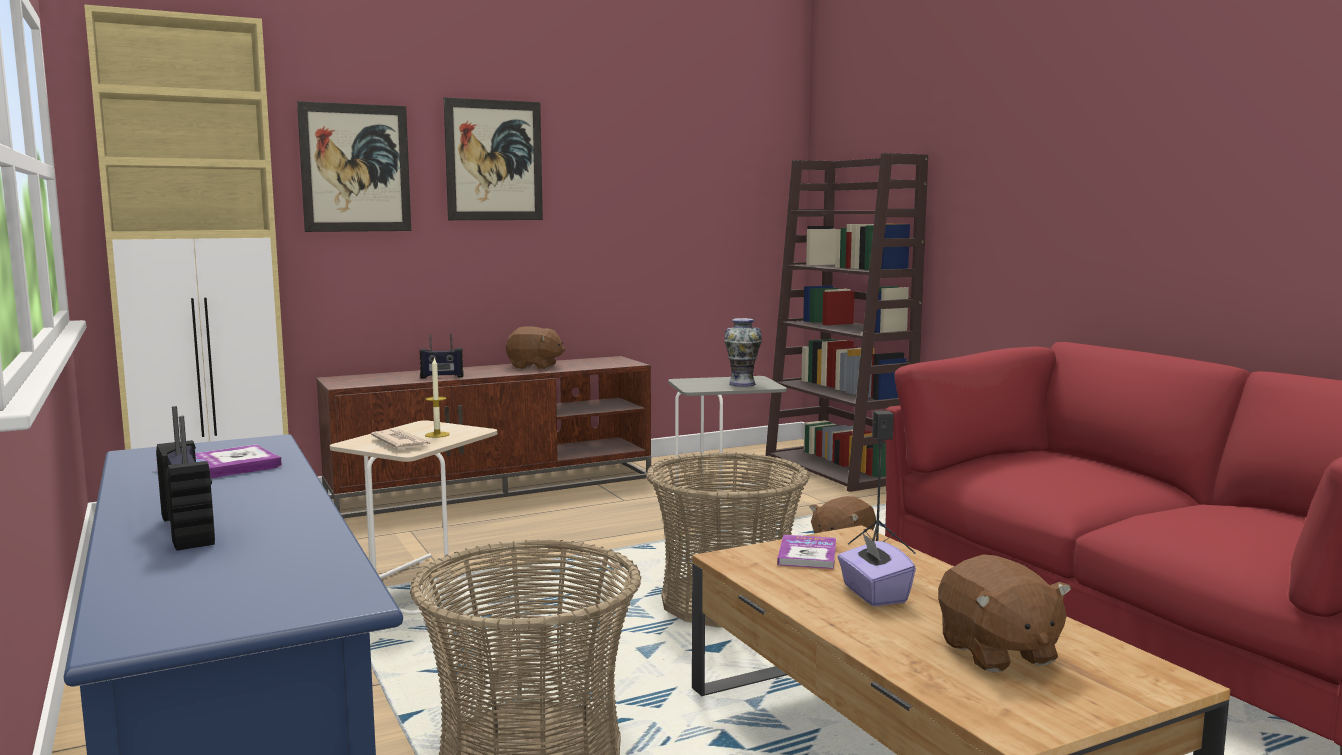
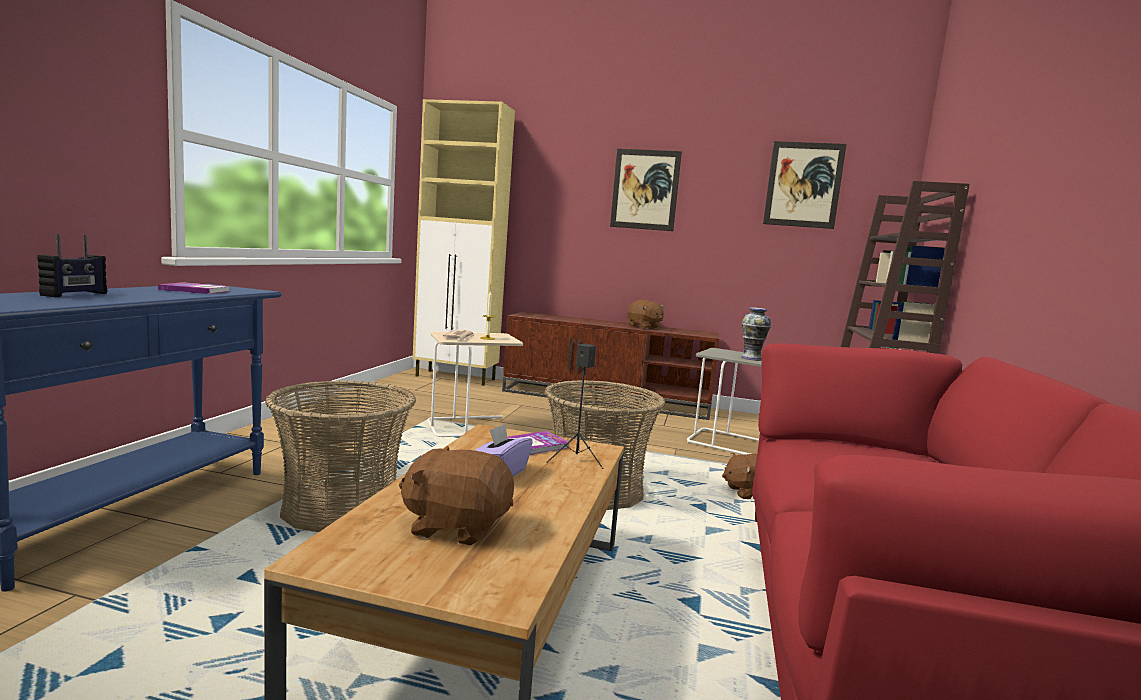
camera: 40 degrees right, 0 degrees up
picture [297,101,411,232] -> picture moved to [763,141,846,229]
radio [419,334,464,379] -> none
brown plush toy [938,554,1071,672] -> brown plush toy turned 75 degrees clockwise [399,446,514,546]

